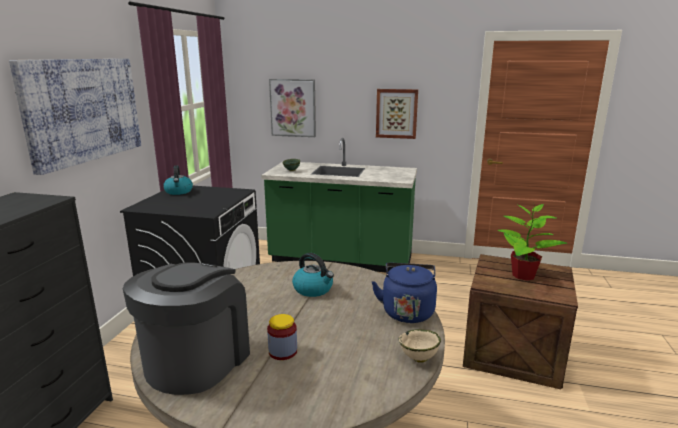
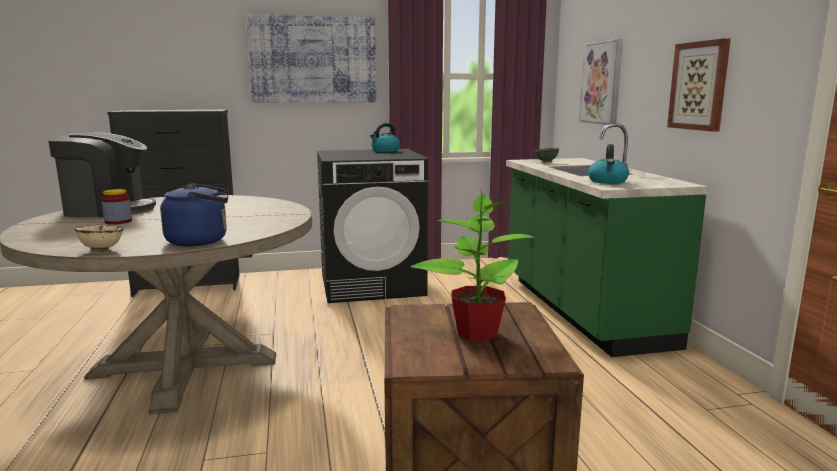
camera: 65 degrees right, 5 degrees down
kettle [292,253,334,297] -> kettle moved to [588,144,629,184]

